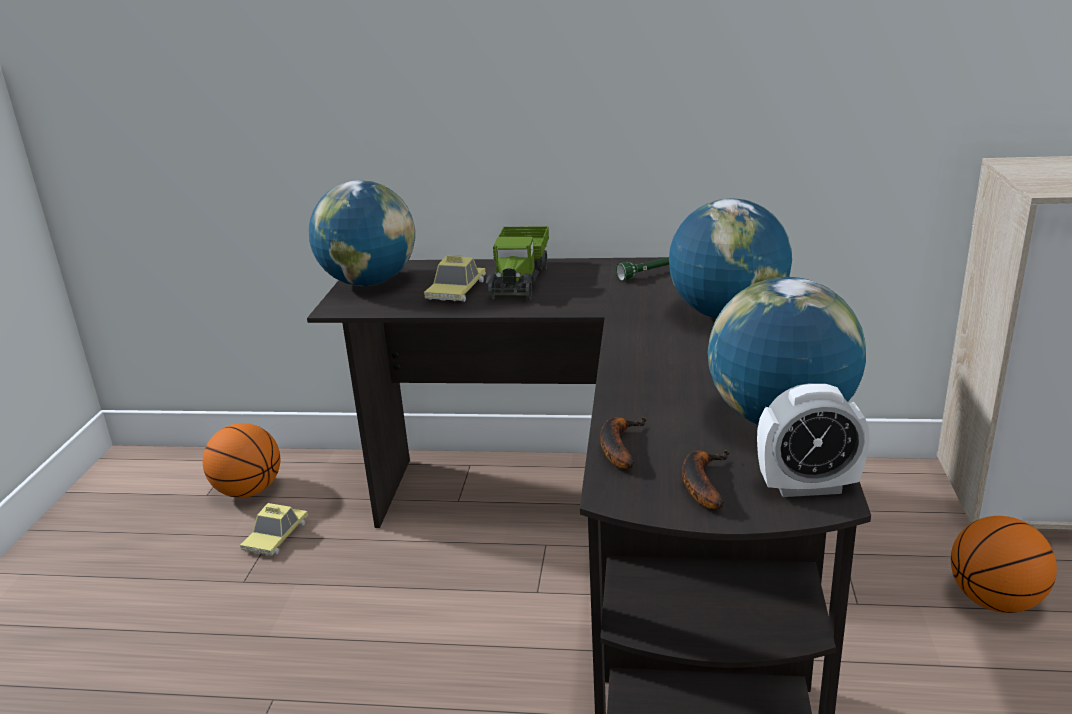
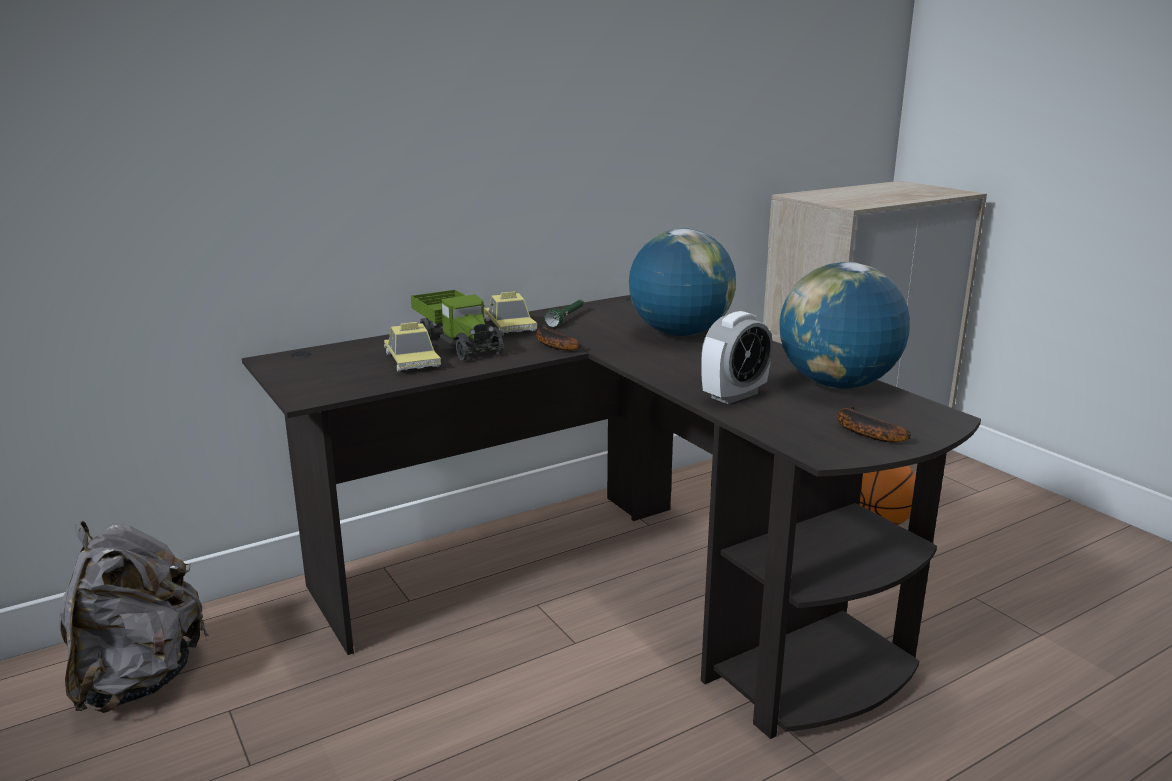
camera: 40 degrees left, 5 degrees down
basketball [203,423,280,498] -> grey backpack [59,521,209,713]
toy car [240,503,308,556] -> toy car moved to [484,291,537,333]
globe [309,180,415,286] -> none
banana [600,417,647,469] -> banana moved to [536,327,581,351]
alarm clock [757,383,870,497] -> alarm clock moved to [701,311,773,404]

